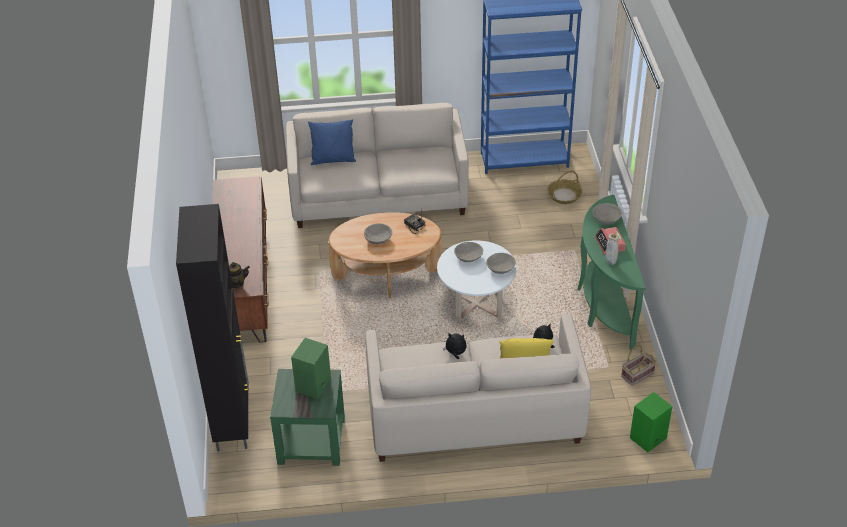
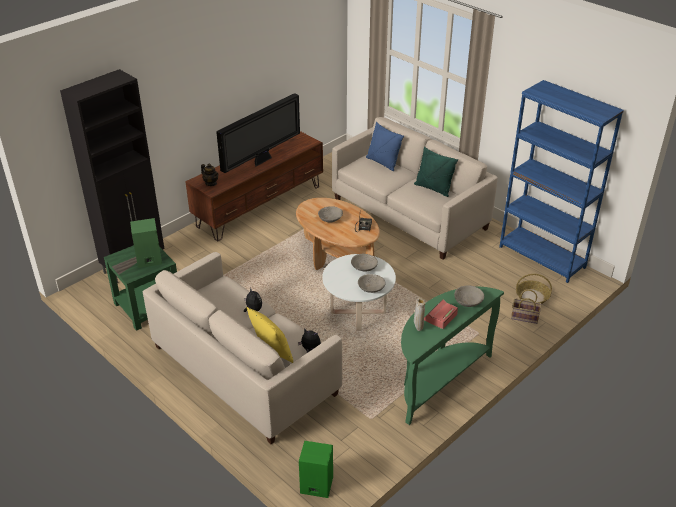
camera: 50 degrees right, 5 degrees down
basket [621,345,656,386] -> basket moved to [511,290,541,324]
none -> television [216,93,300,173]
none -> green pillow [414,147,458,197]

